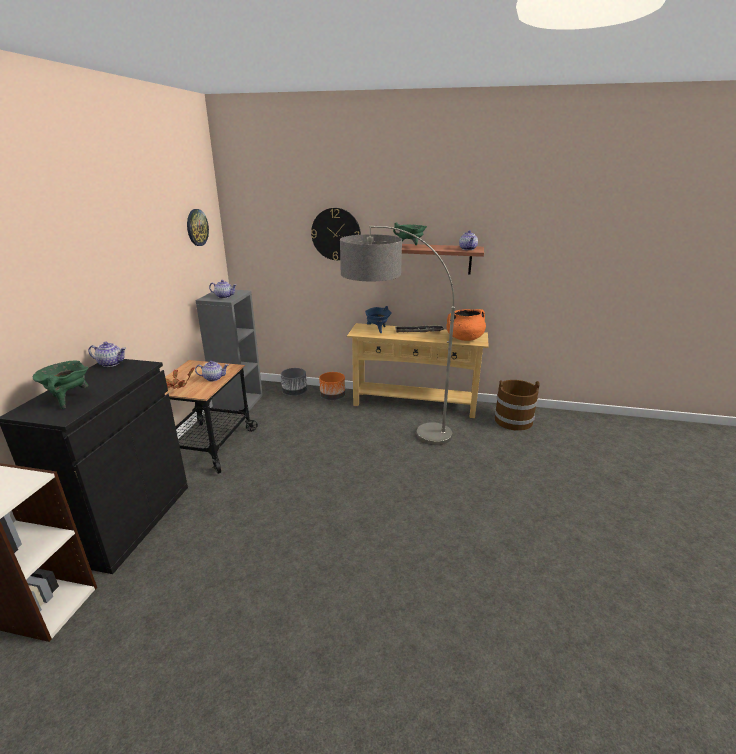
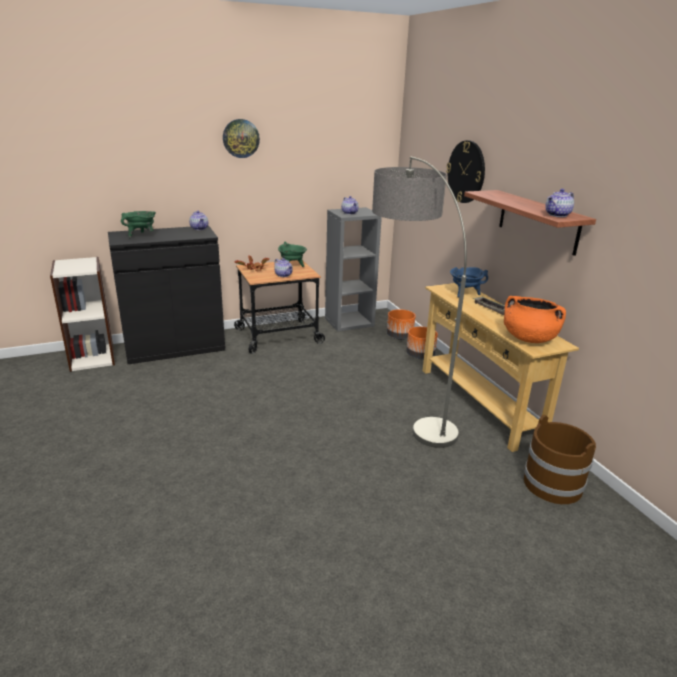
camera: 55 degrees right, 0 degrees up
wall clock [187,209,209,246] -> wall clock moved to [223,119,260,158]
grey planter [281,368,307,396] -> orange planter [387,309,416,340]
green cooking pot [393,222,427,245] -> green cooking pot moved to [278,241,307,267]

